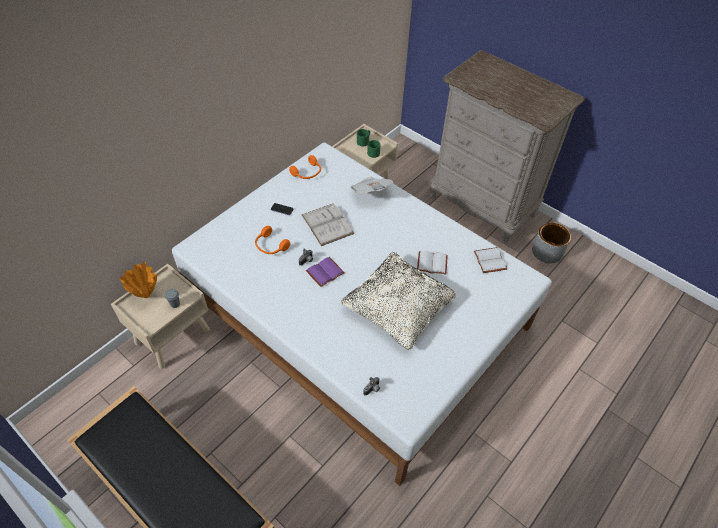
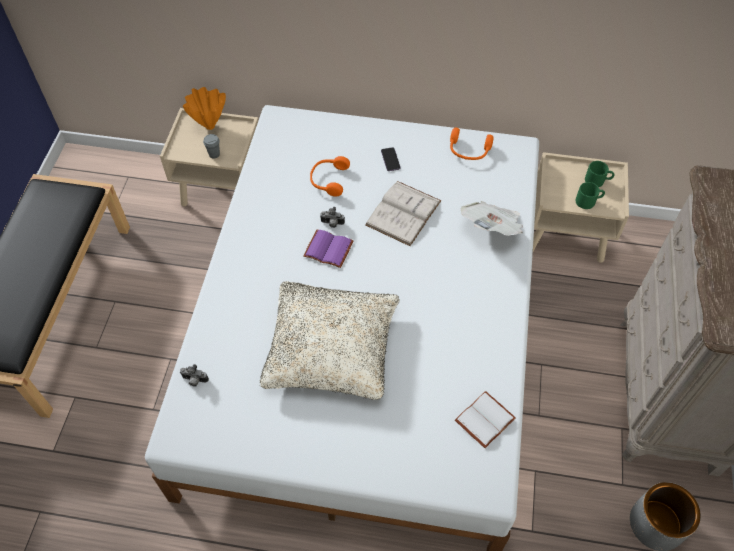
camera: 60 degrees right, 5 degrees up
white book [417,251,448,275] -> none

